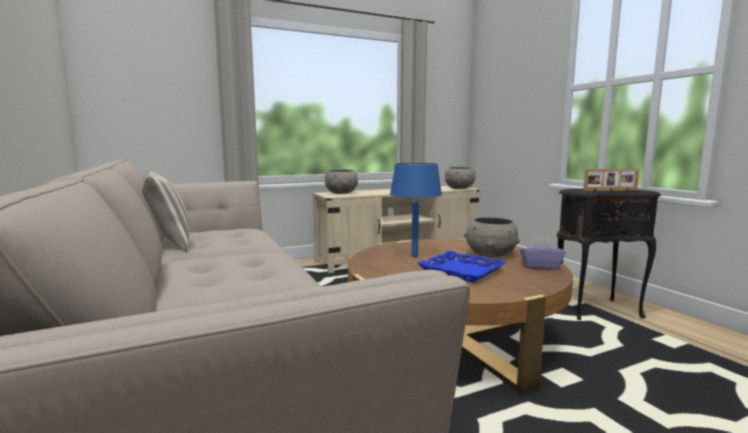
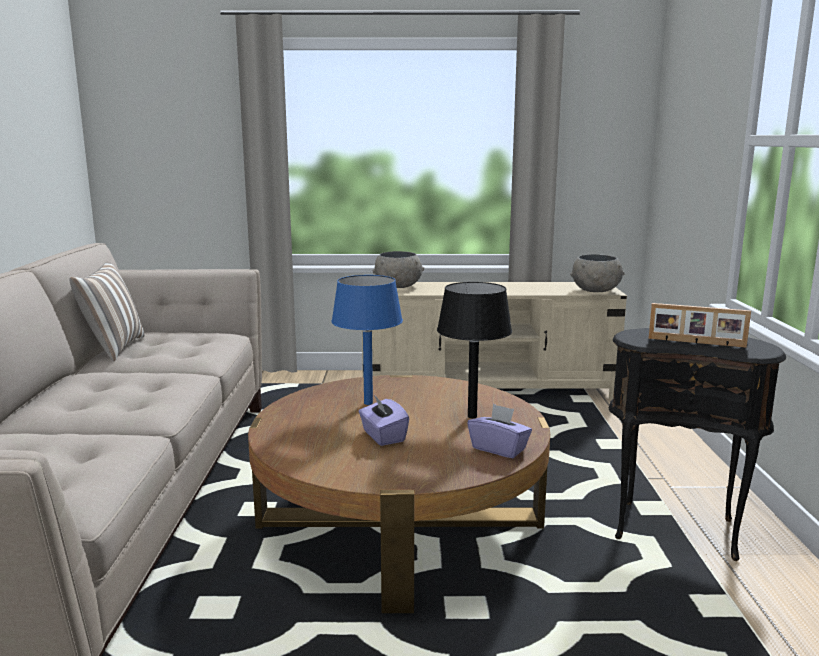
camera: 25 degrees right, 5 degrees up
blue tray [417,251,506,282] -> purple tissue box [359,396,409,446]
grey bowl [464,217,520,257] -> black table lamp [437,282,512,419]

